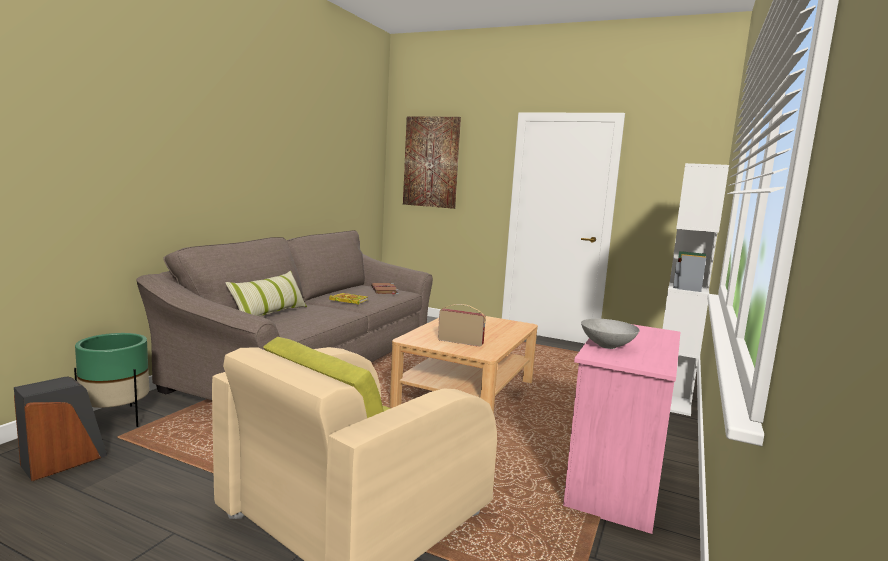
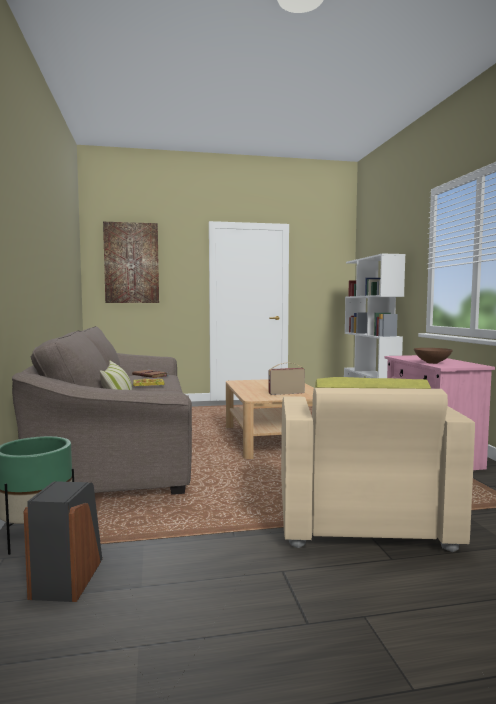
camera: 35 degrees left, 5 degrees down
grey bowl [581,319,640,349] -> brown bowl [414,348,453,364]

